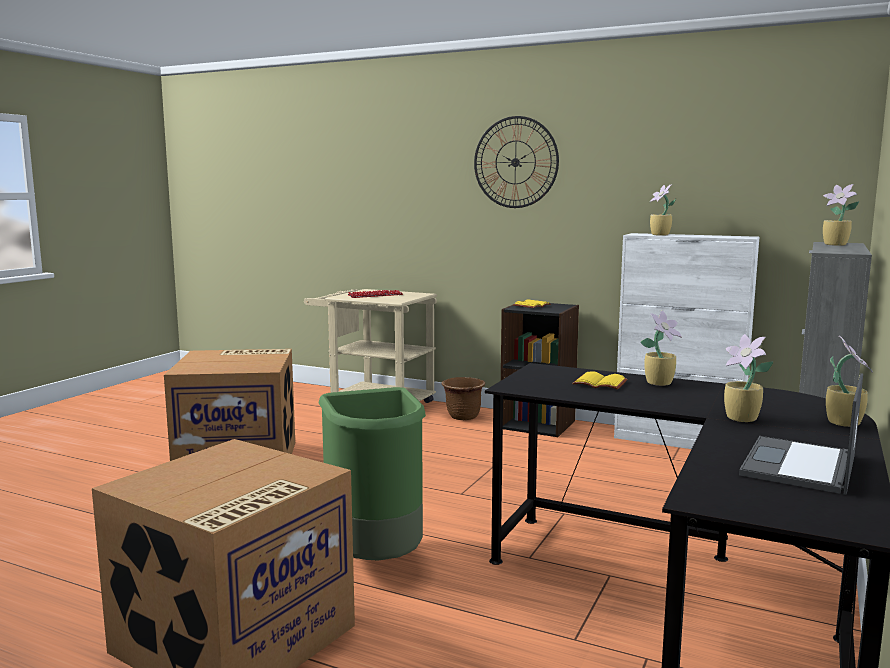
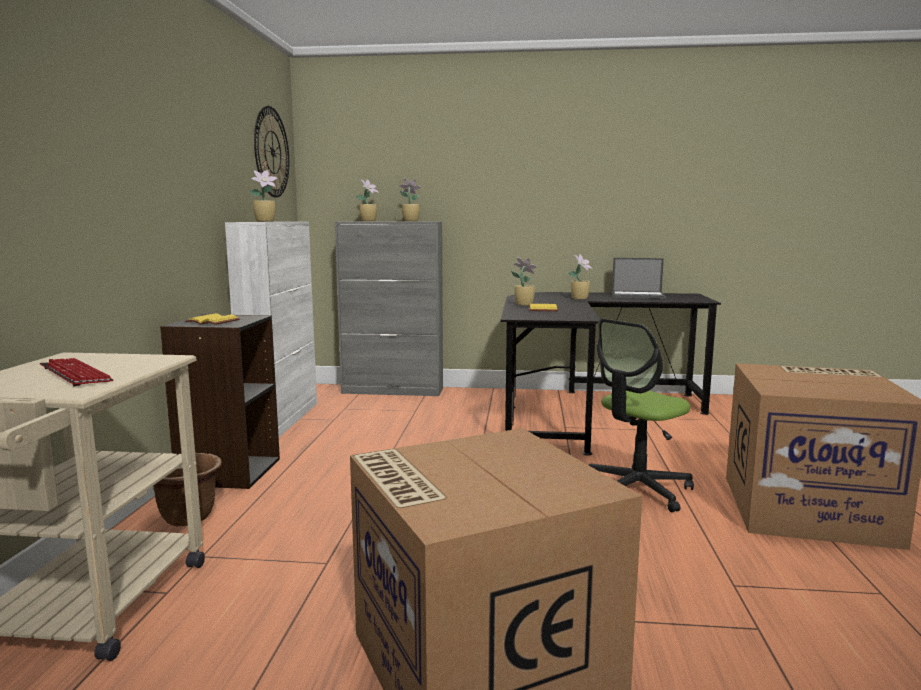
camera: 110 degrees left, 0 degrees up
green trash can [319,387,426,561] -> office chair [589,319,694,512]
wall clock [474,116,559,208] -> wall clock moved to [254,106,289,198]
potted plant [826,336,873,427] -> potted plant moved to [399,179,421,221]

